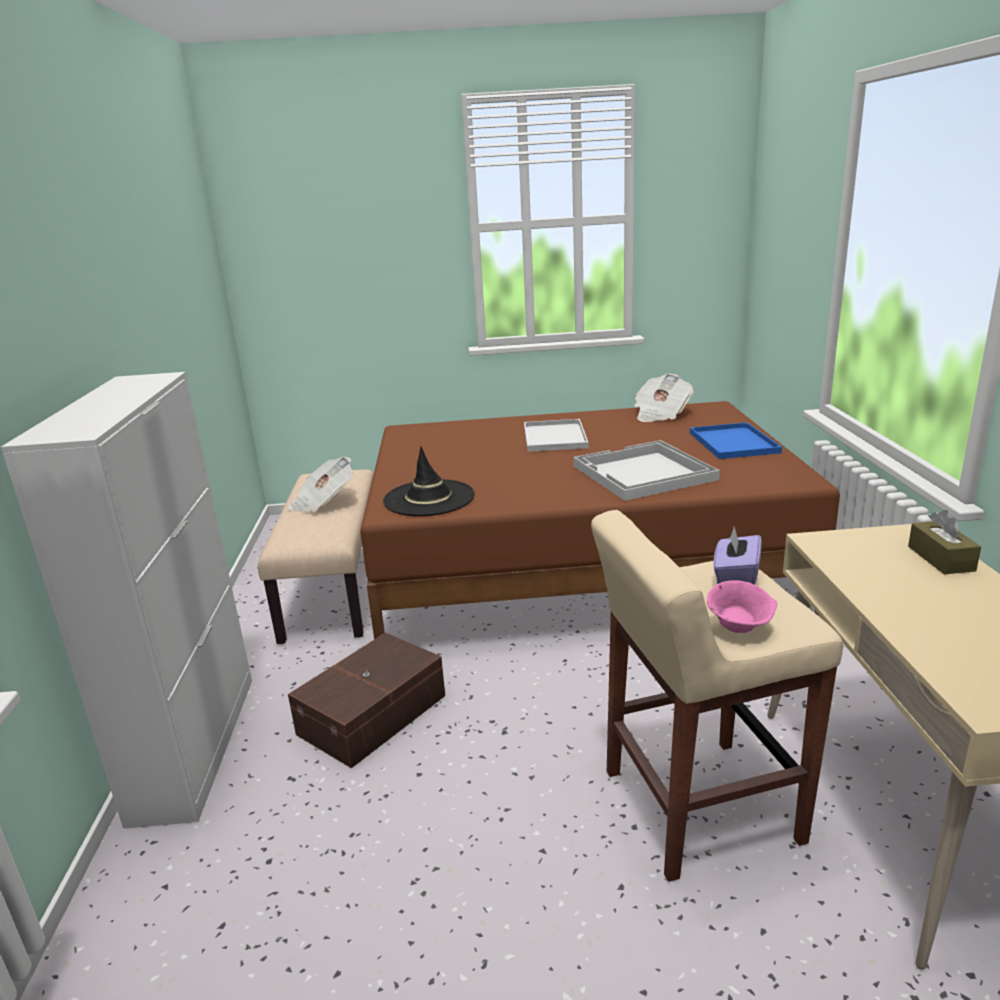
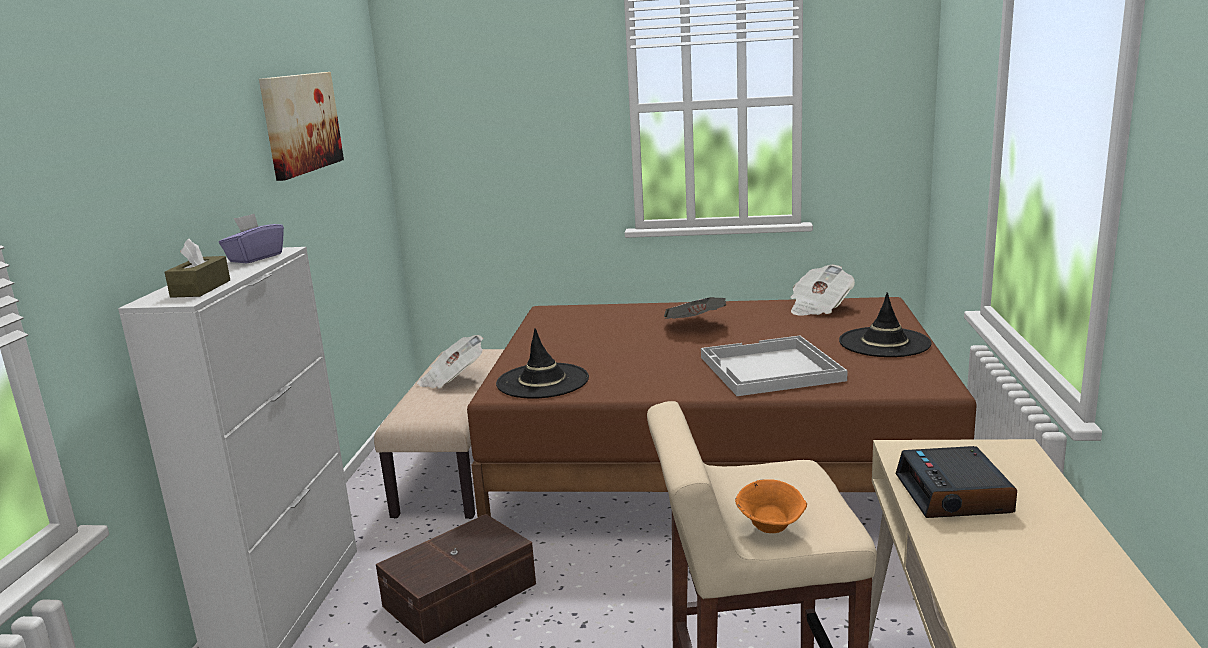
camera: 10 degrees right, 5 degrees down
white tray [524,419,589,452] -> newspaper [664,297,726,319]
blue tray [690,422,782,459] -> black hat [839,292,932,357]
pink bowl [707,580,777,633] -> orange bowl [735,479,807,533]
purple tissue box [714,527,762,585] -> purple tissue box moved to [219,214,284,263]
brown tissue box [908,510,981,574] -> brown tissue box moved to [165,239,230,298]
none -> picture [259,72,344,181]
none -> alarm clock [895,446,1017,518]

